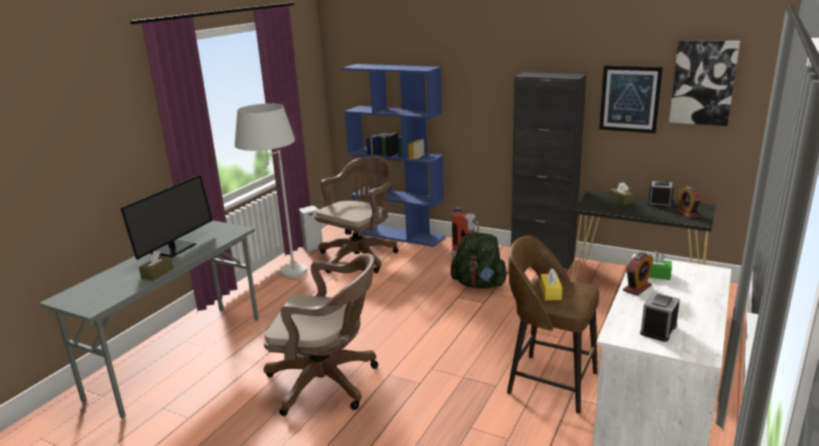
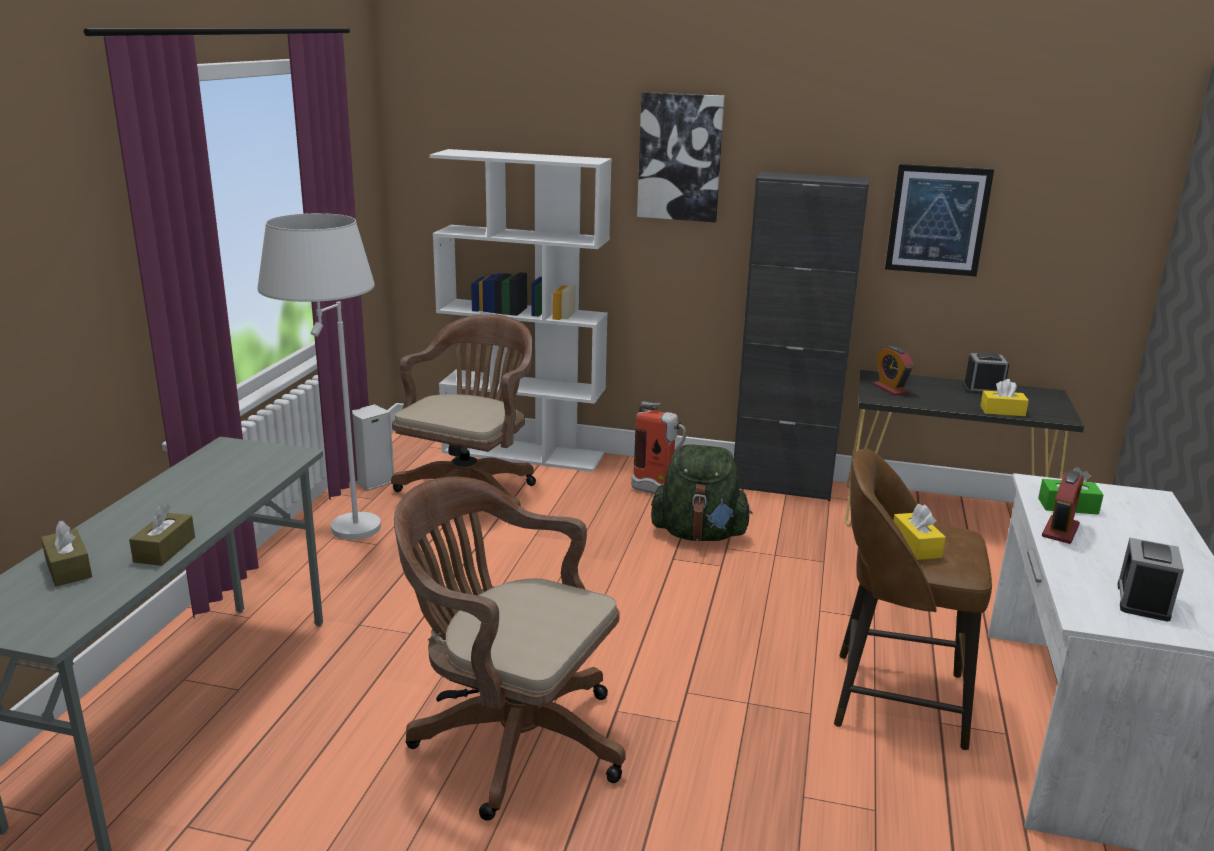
camera: 15 degrees left, 0 degrees up
monitor [120,175,213,260] -> none
brown office chair [264,253,378,416] -> brown office chair turned 150 degrees counterclockwise [394,477,626,821]
blue bookcase [341,64,445,247] -> white bookcase [429,149,612,472]
brown tissue box [609,182,634,205] -> brown tissue box moved to [41,521,92,586]
picture [669,40,740,126] -> picture moved to [637,92,725,222]
alarm clock [676,186,702,218] -> alarm clock moved to [873,346,914,396]
none -> yellow tissue box [980,379,1029,416]

